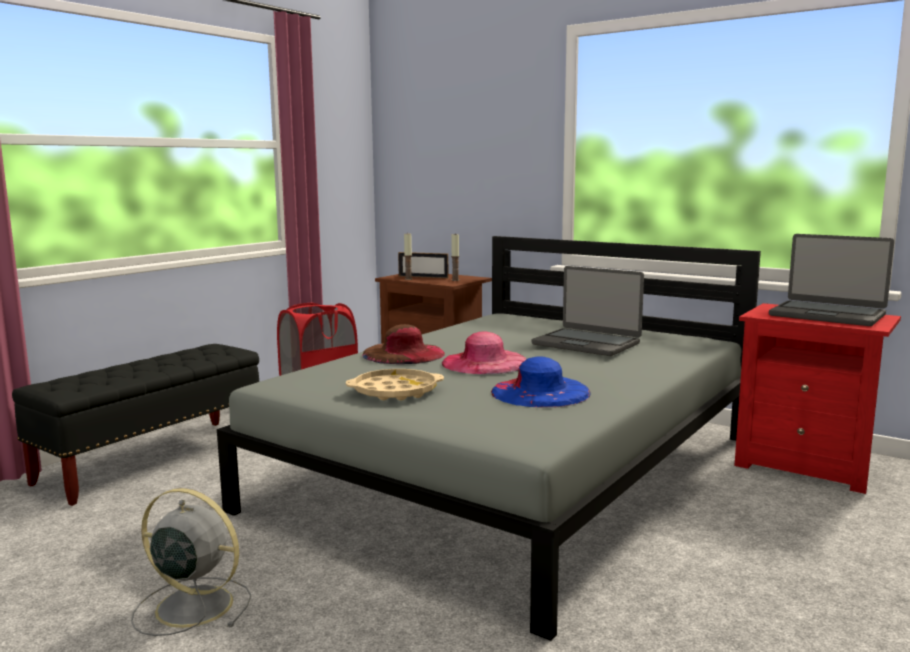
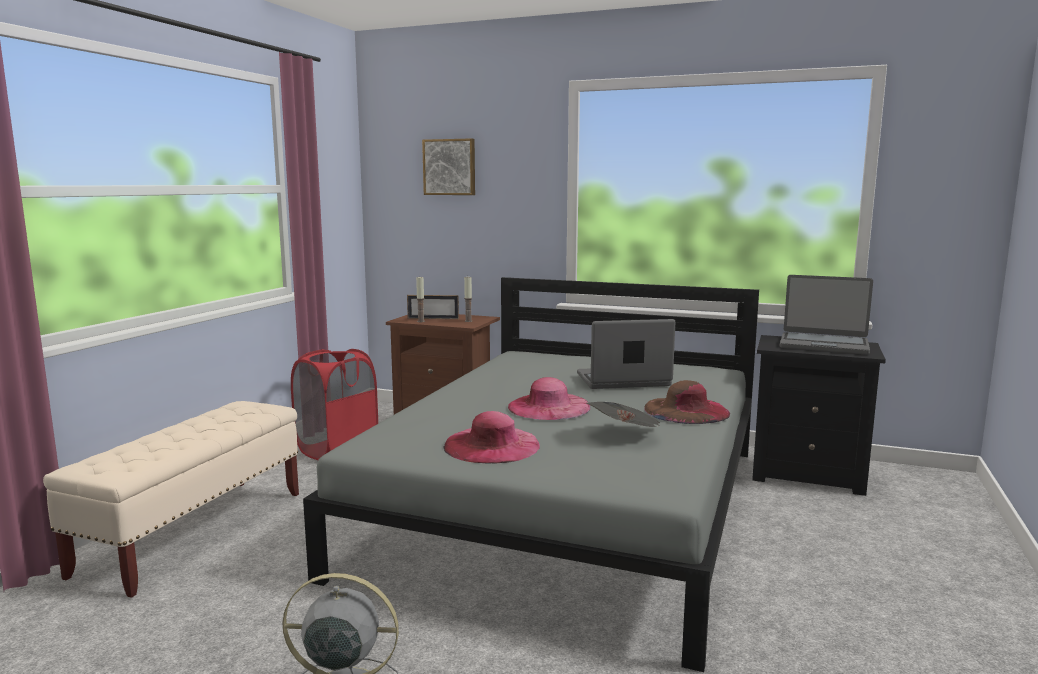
camera: 15 degrees left, 0 degrees up
black bench [12,344,259,506] -> beige bench [43,401,299,598]
beige tray [346,369,444,400] -> pink hat [444,411,540,464]
brown hat [362,324,445,364] -> brown hat moved to [644,380,730,424]
blue hat [491,357,591,408] -> newspaper [586,402,661,427]
laptop [532,266,644,356] -> laptop turned 150 degrees clockwise [577,319,675,389]
red nightstand [734,303,901,494] -> black nightstand [752,335,886,496]
none -> picture [422,138,475,195]

